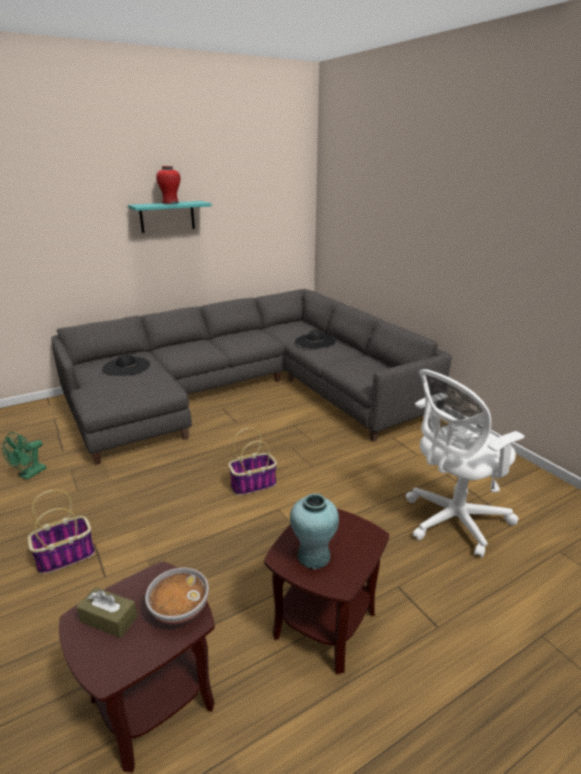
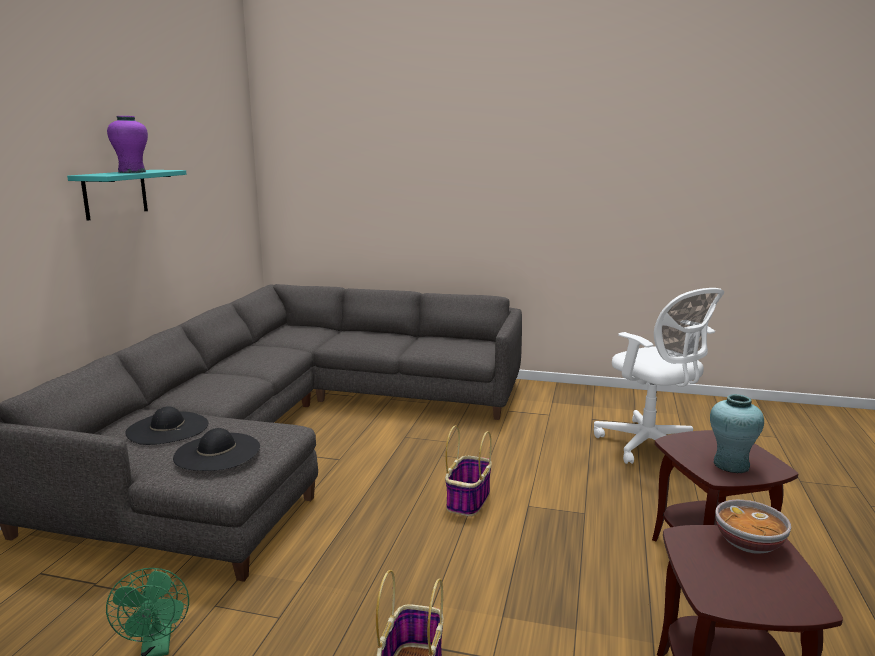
camera: 45 degrees left, 10 degrees down
brown tissue box [77,587,138,638] -> none
red vase [156,166,181,205] -> purple vase [107,116,148,173]
black hat [295,330,336,349] -> black hat moved to [173,428,260,471]
white office chair [406,369,525,558] -> white office chair turned 45 degrees counterclockwise [594,288,724,464]

